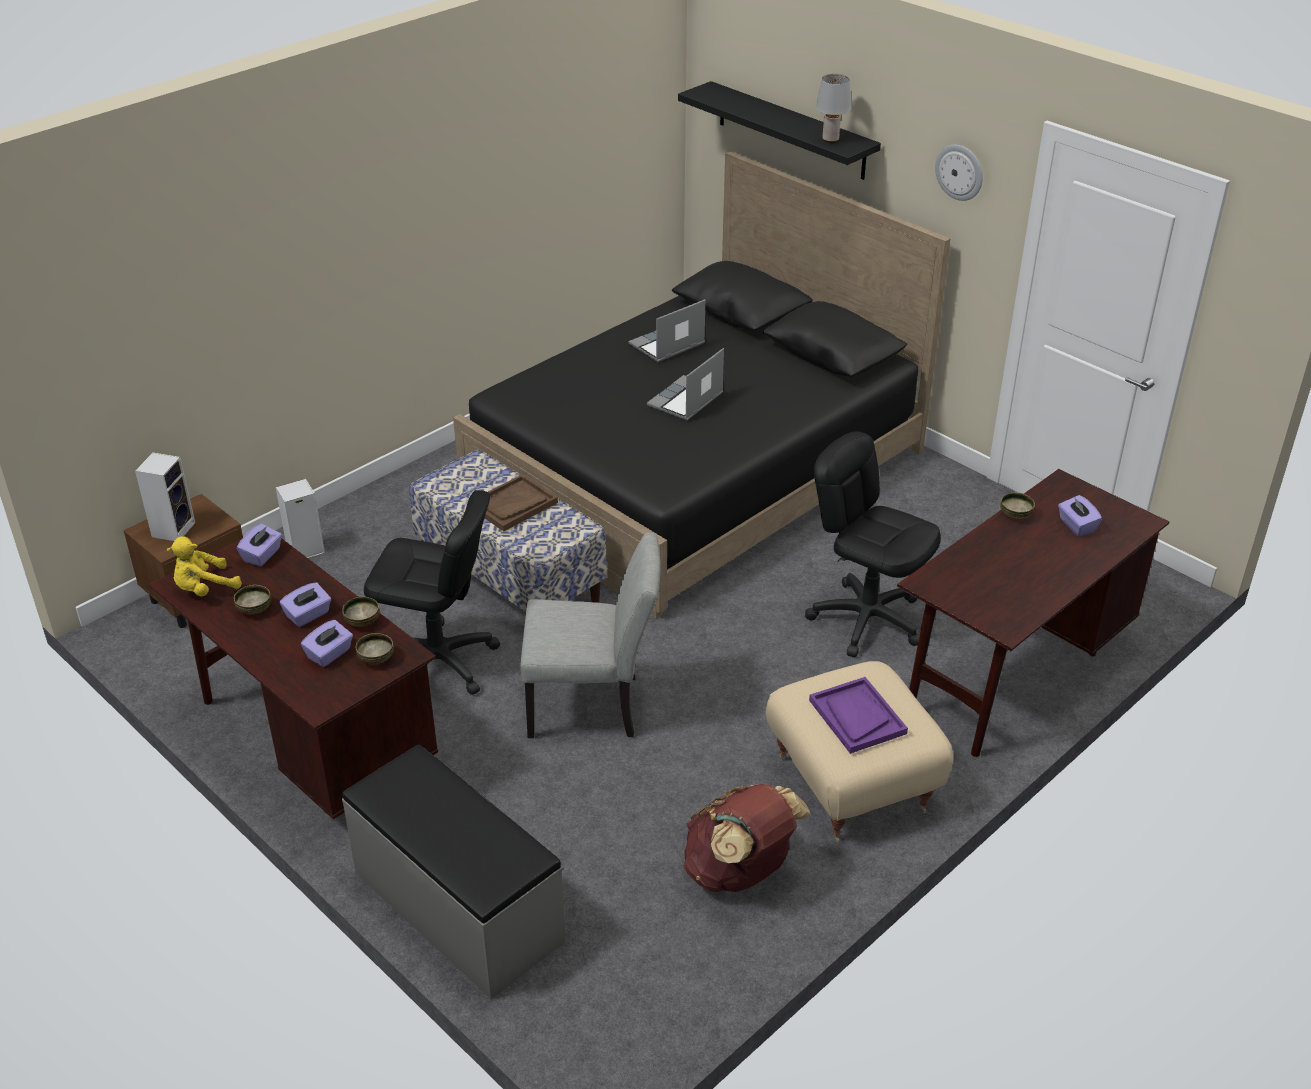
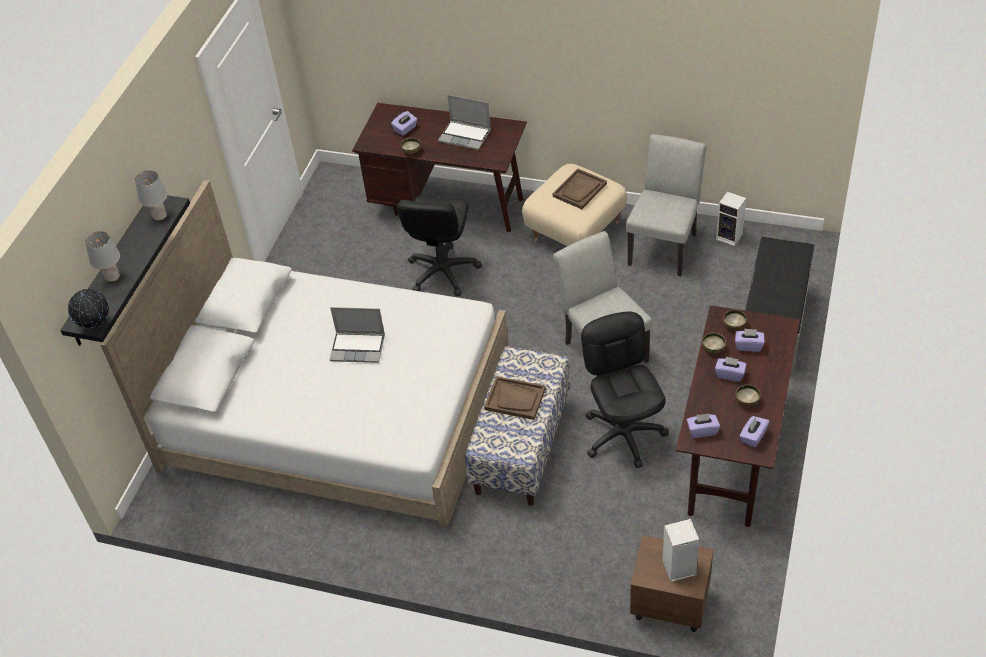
camera: 115 degrees left, 10 degrees up
yellow plush toy [167,536,242,597] -> purple tissue box [740,416,770,448]
speaker [276,479,325,559] -> speaker moved to [716,191,746,246]
black bed [453,152,950,619] -> white bed [100,180,509,528]
laptop [628,299,705,362] -> laptop moved to [438,95,491,150]
brown backpack [684,784,811,892] -> grey chair [626,134,706,276]
purple tray [809,677,908,754] -> brown tray [553,168,607,209]
wall clock [935,144,983,201] -> none
none -> globe [68,289,109,328]
none -> grey table lamp [85,231,120,282]

